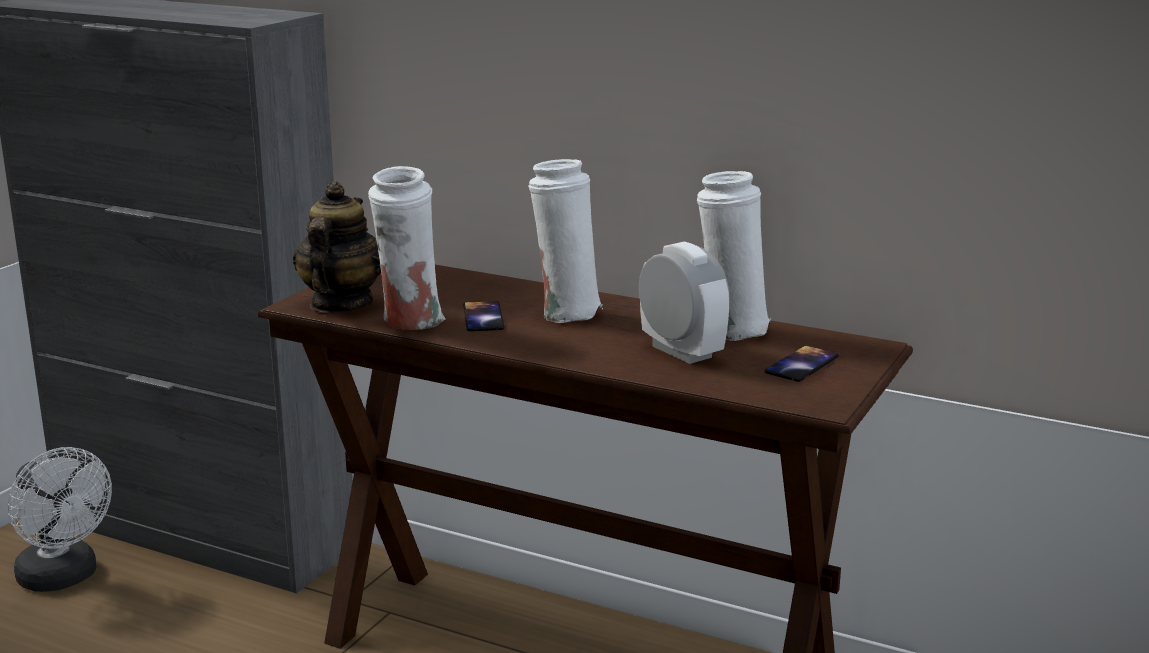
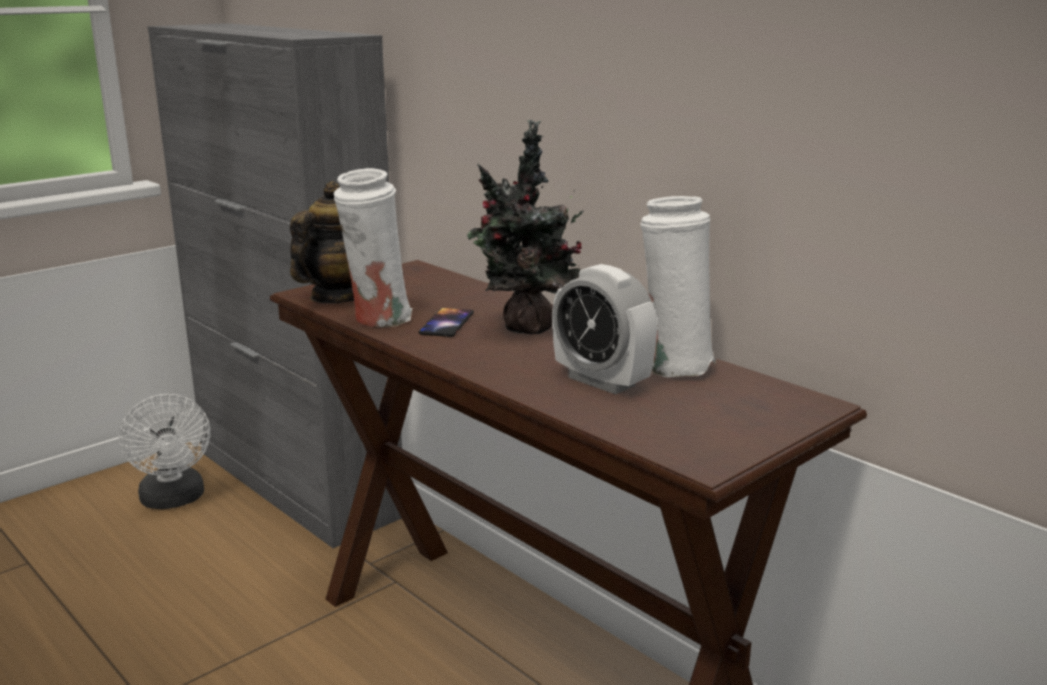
camera: 20 degrees right, 0 degrees up
white vase [529,159,603,323] -> potted plant [467,120,584,334]
alarm clock [639,241,730,364] -> alarm clock turned 150 degrees clockwise [552,264,657,394]
phone [765,345,839,382] -> none

